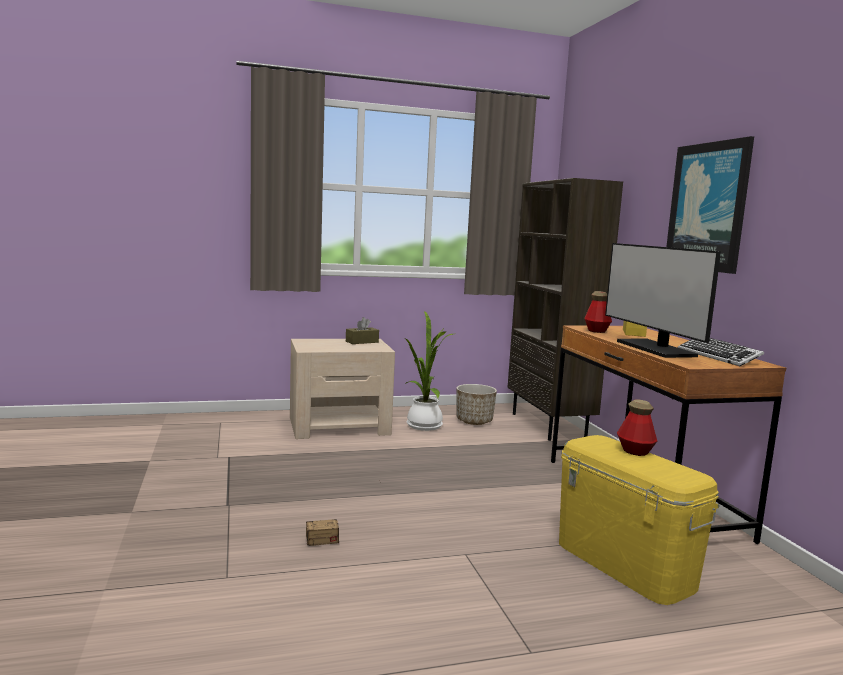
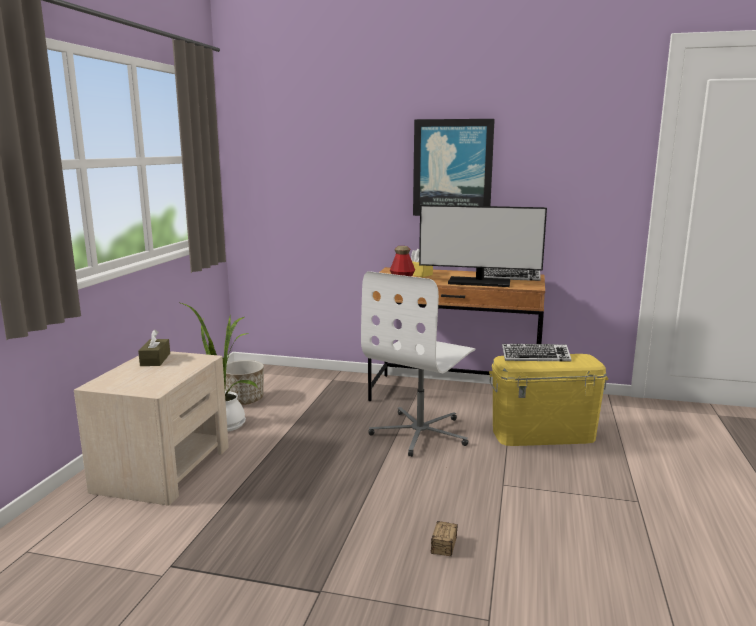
camera: 60 degrees left, 5 degrees up
brown bookcase [507,178,623,441] -> none
bottle [617,400,657,456] -> keyboard [502,344,572,361]
none -> white office chair [361,271,475,457]

